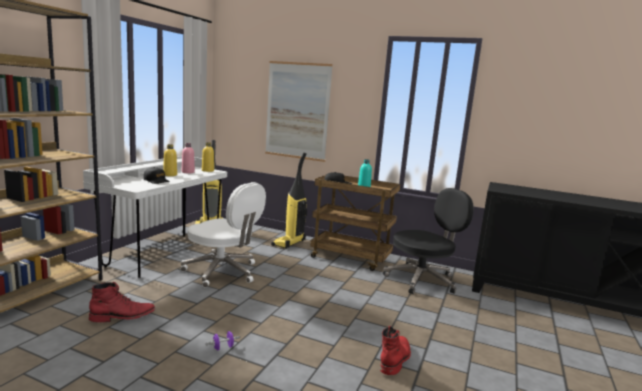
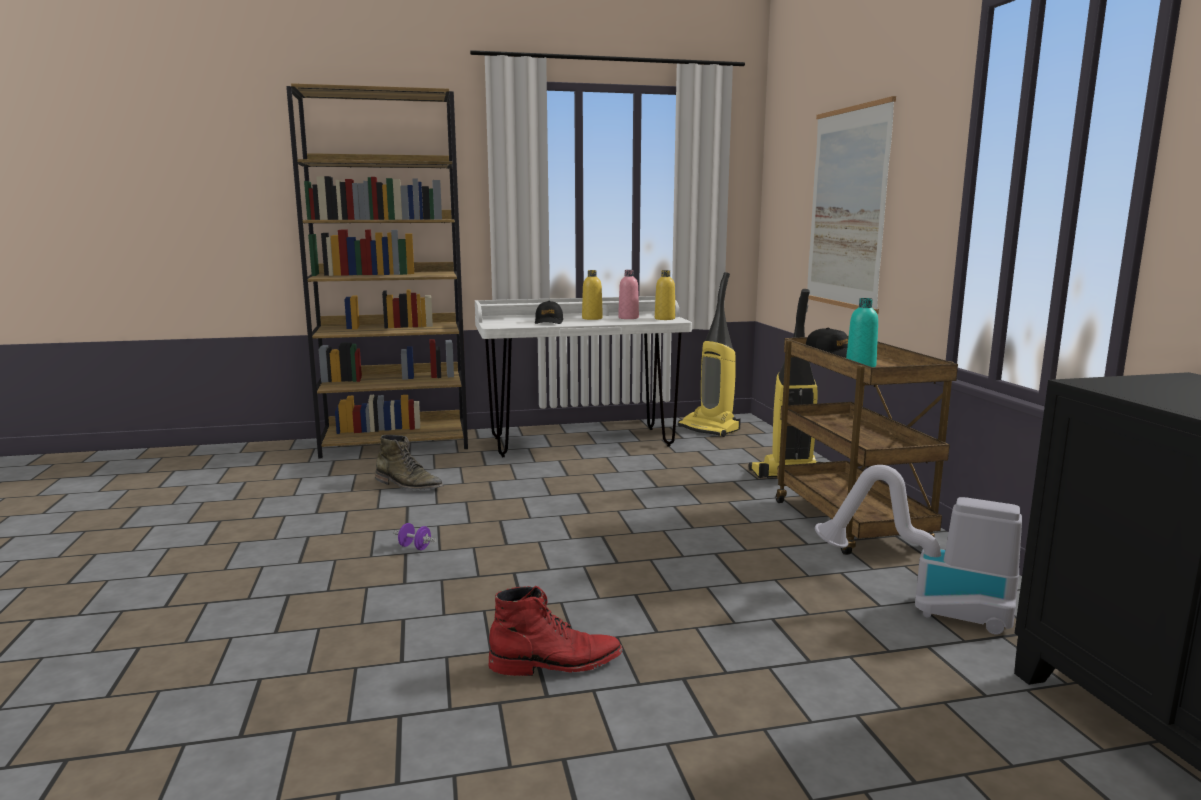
camera: 55 degrees right, 0 degrees up
red boot [89,282,156,322] -> green boot [375,435,444,490]
white office chair [181,182,266,288] -> none
black office chair [383,188,474,294] -> vacuum cleaner [815,465,1022,635]

